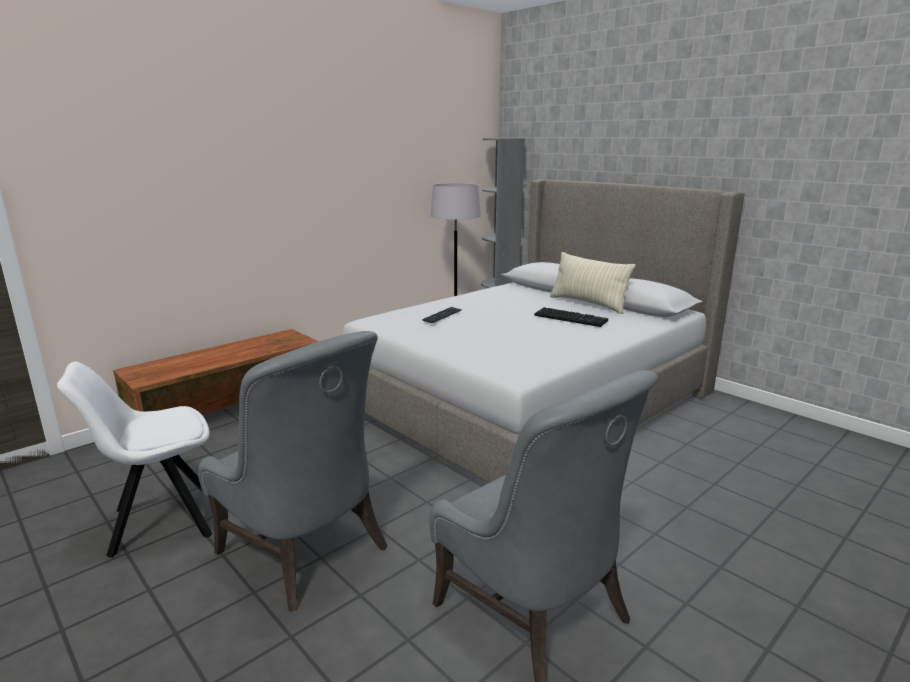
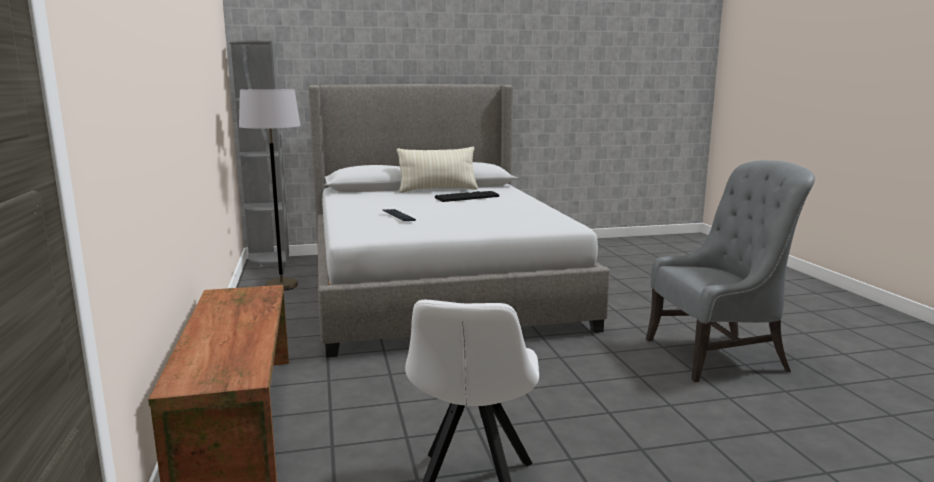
camera: 60 degrees left, 5 degrees down
grey chair [198,331,387,612] -> none

